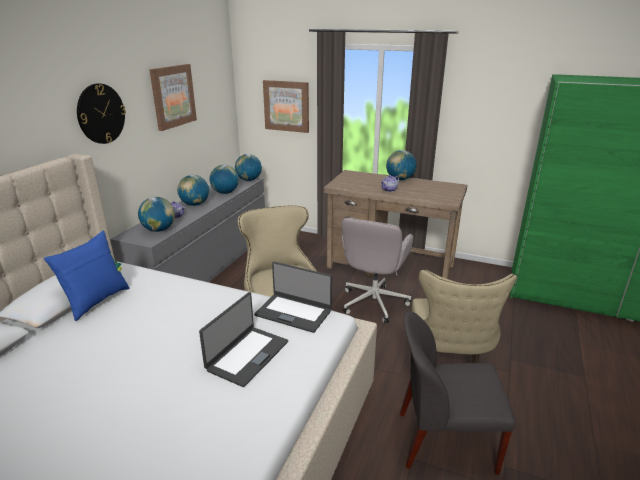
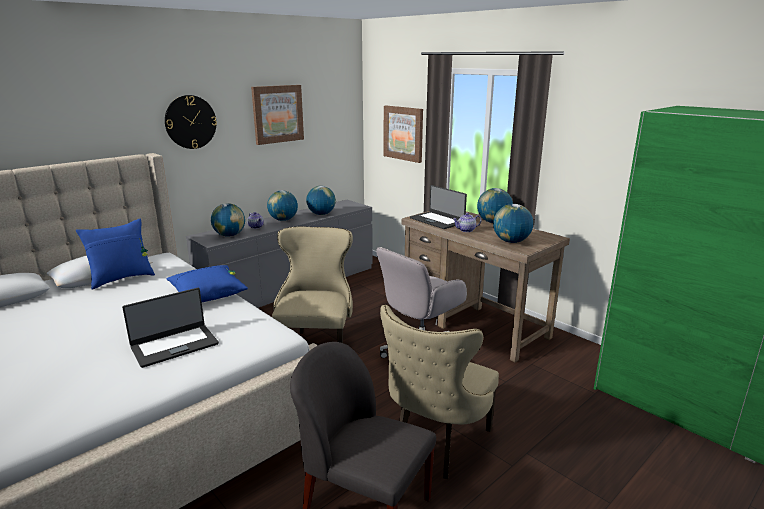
camera: 25 degrees right, 5 degrees down
globe [235,154,262,181] -> globe moved to [493,204,533,243]
laptop [254,262,332,333] -> laptop moved to [410,185,467,229]
none -> blue pillow [166,265,248,302]

